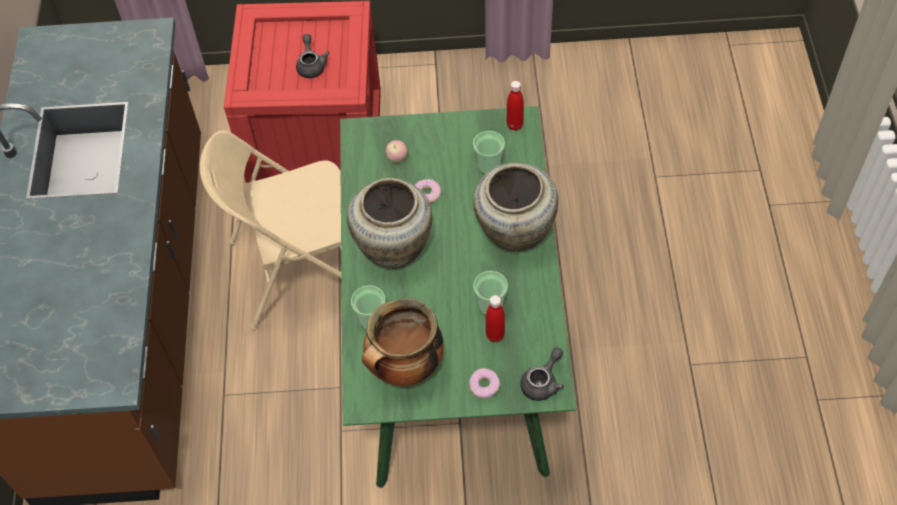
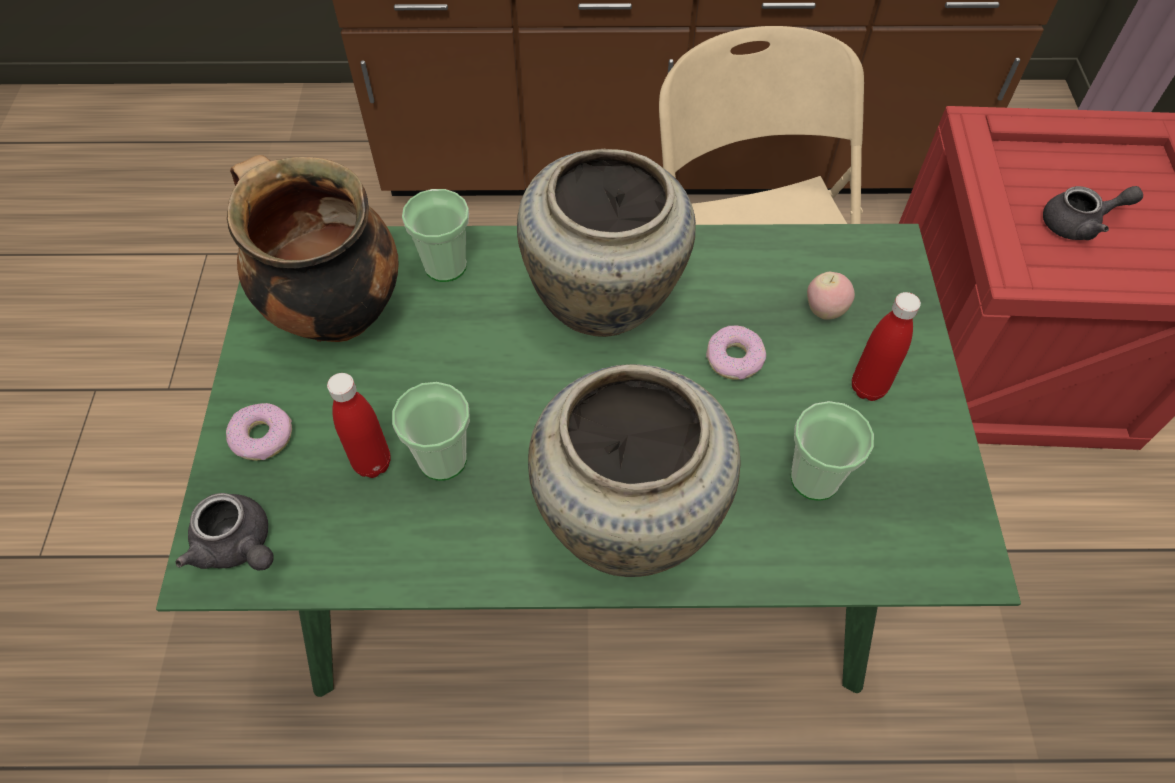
camera: 90 degrees right, 0 degrees up
red bottle [507,81,524,131] -> red bottle moved to [852,292,921,401]

